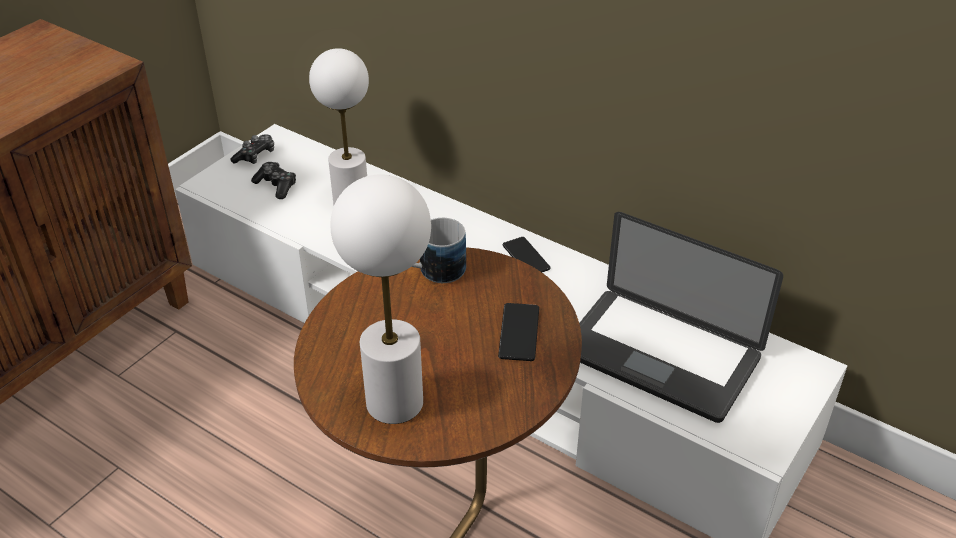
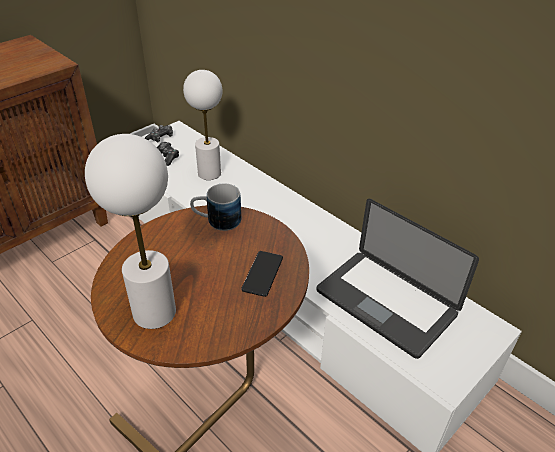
camera: 10 degrees right, 0 degrees up
phone [502,237,551,272] -> none

